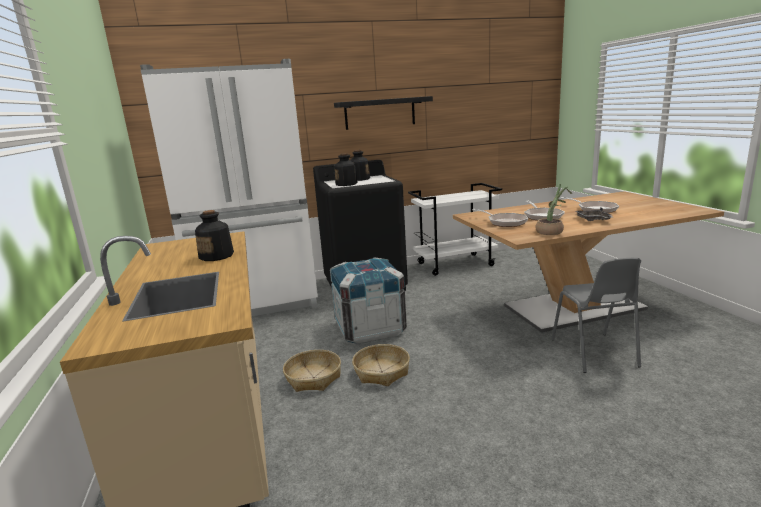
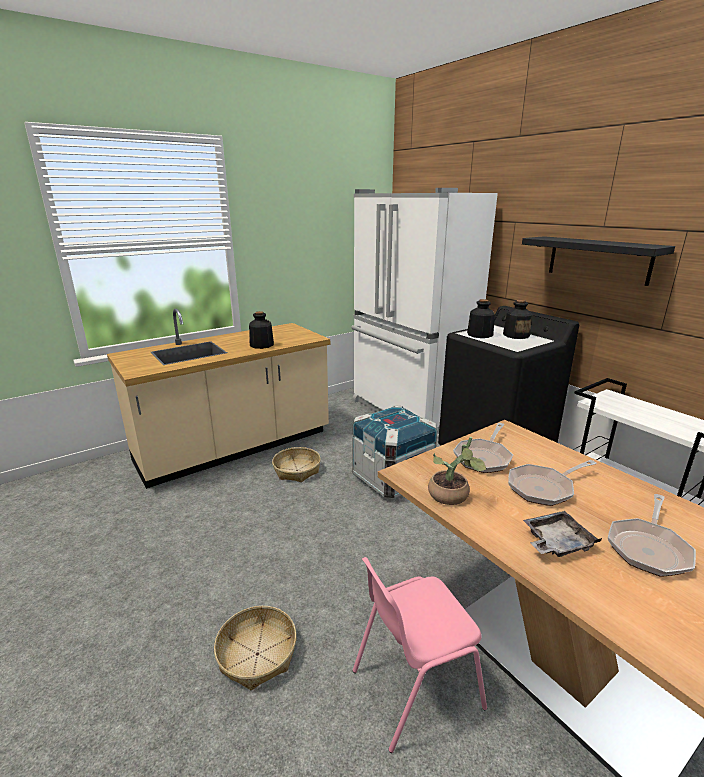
camera: 70 degrees right, 5 degrees up
basket [352,344,410,386] -> basket moved to [214,606,296,690]
grey chair [551,258,641,373] -> pink chair [353,557,487,753]

